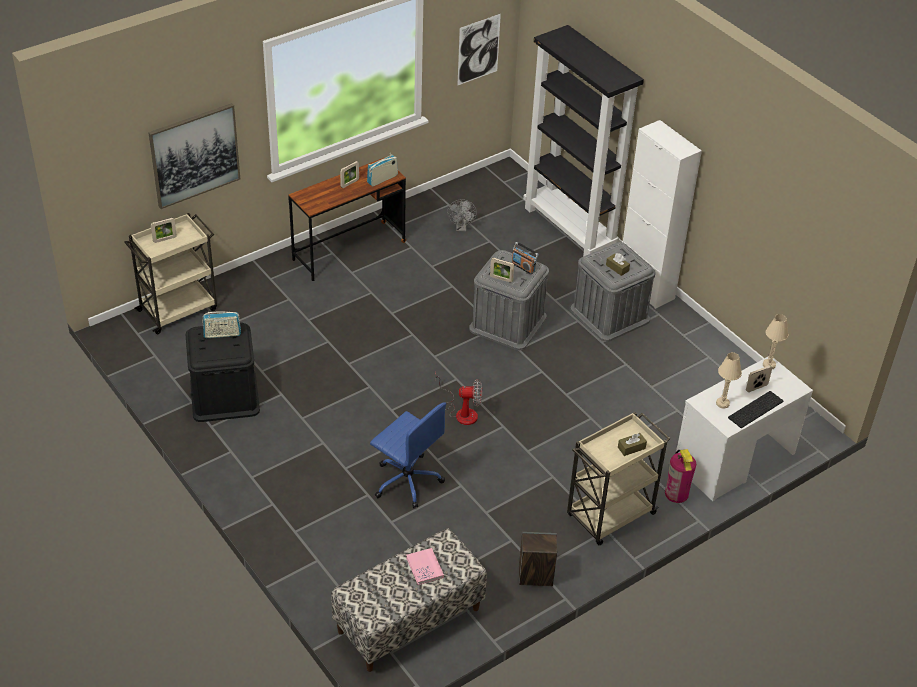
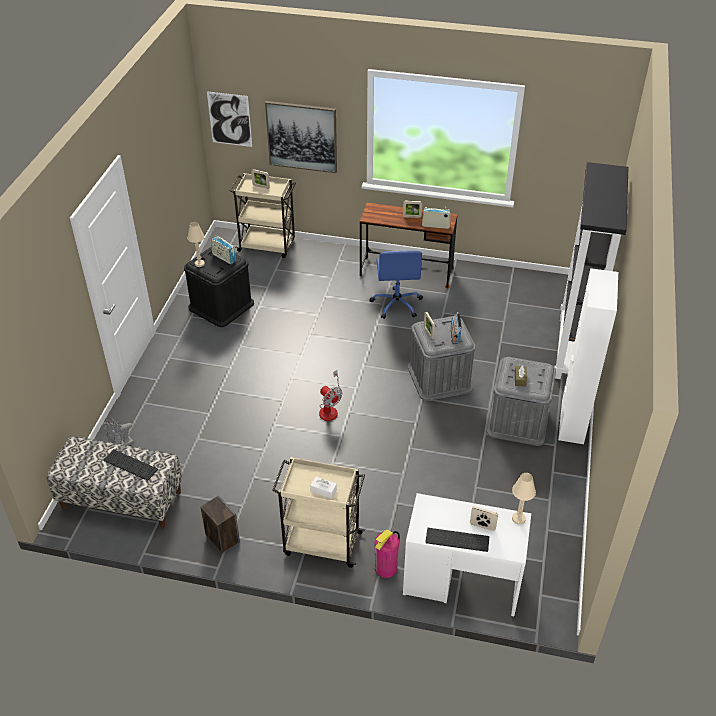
camera: 50 degrees right, 0 degrees up
blue office chair [370,402,446,508] -> blue office chair moved to [369,250,423,319]
pink book [406,548,444,585] -> keyboard [103,449,158,481]
grey fan [447,199,477,231] -> grey fan moved to [104,418,134,446]
picture [457,14,501,86] -> picture moved to [207,91,252,147]
brown tissue box [618,433,647,456] -> white tissue box [310,477,337,499]
beige table lamp [716,352,742,409] -> beige table lamp moved to [187,222,205,267]

